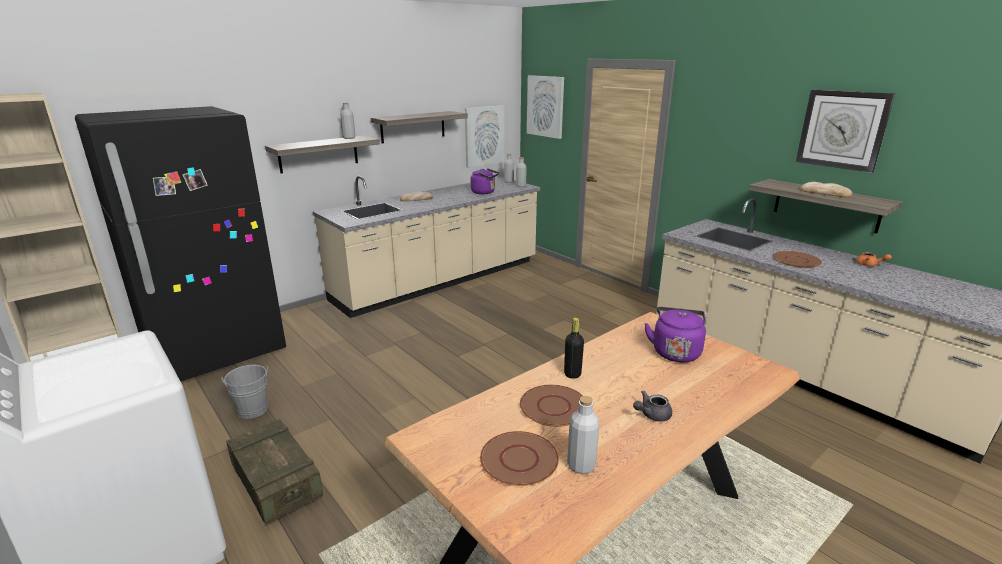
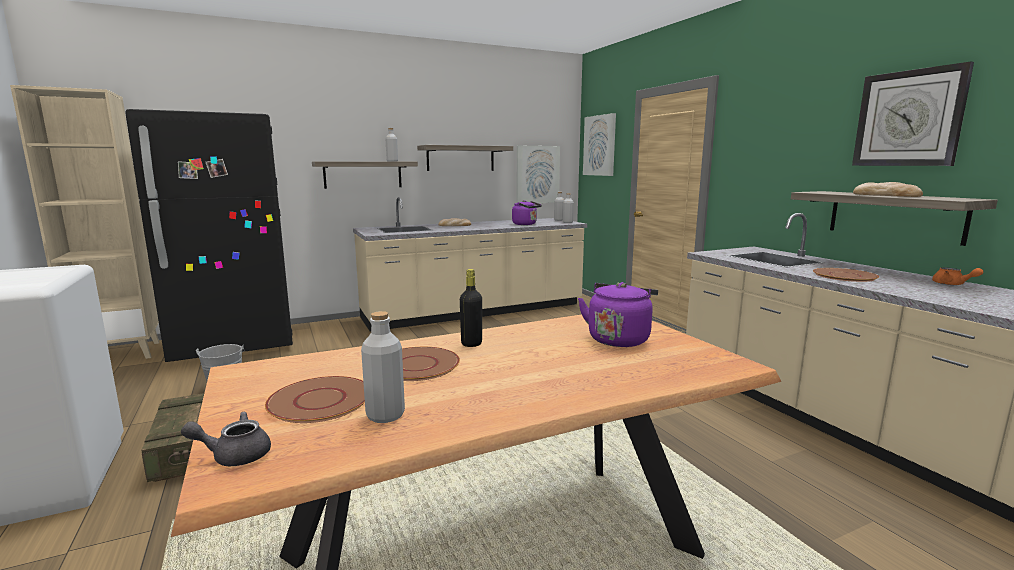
camera: 15 degrees right, 10 degrees down
grey teapot [633,390,672,422] -> grey teapot moved to [181,412,271,466]

